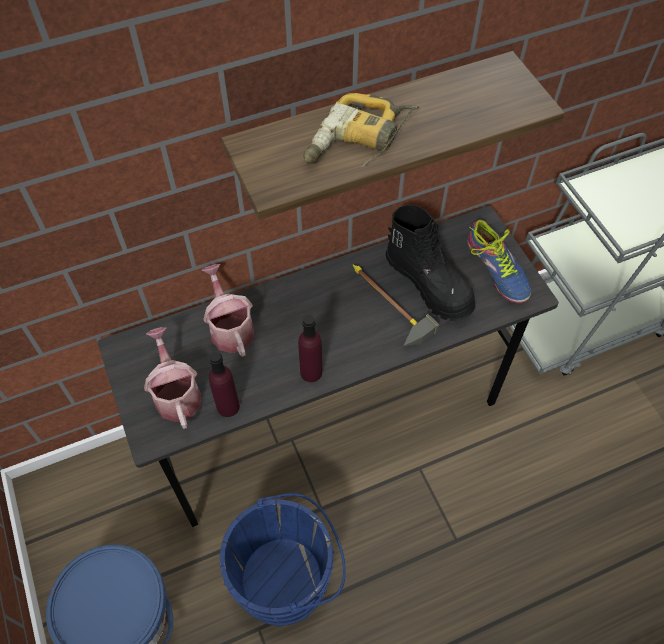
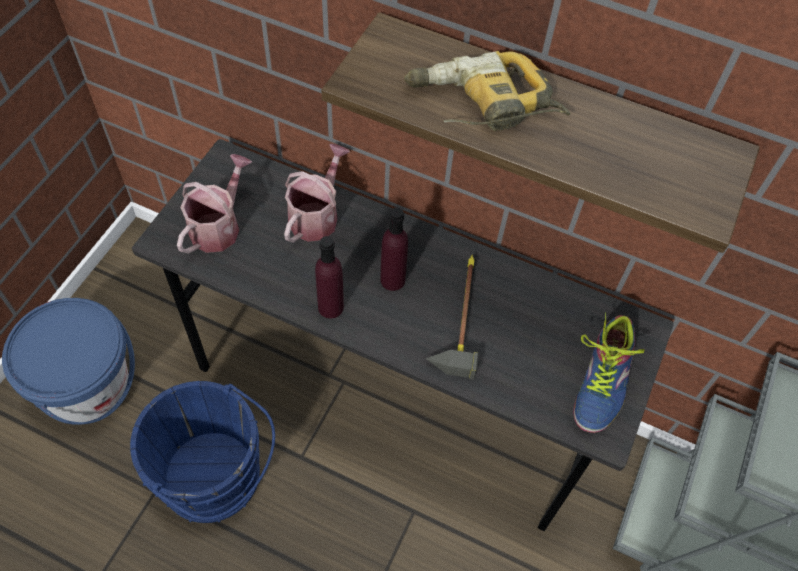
camera: 45 degrees right, 0 degrees up
purple bottle [209,352,240,417] -> purple bottle moved to [380,207,408,291]
black boot [385,205,476,321] -> none

